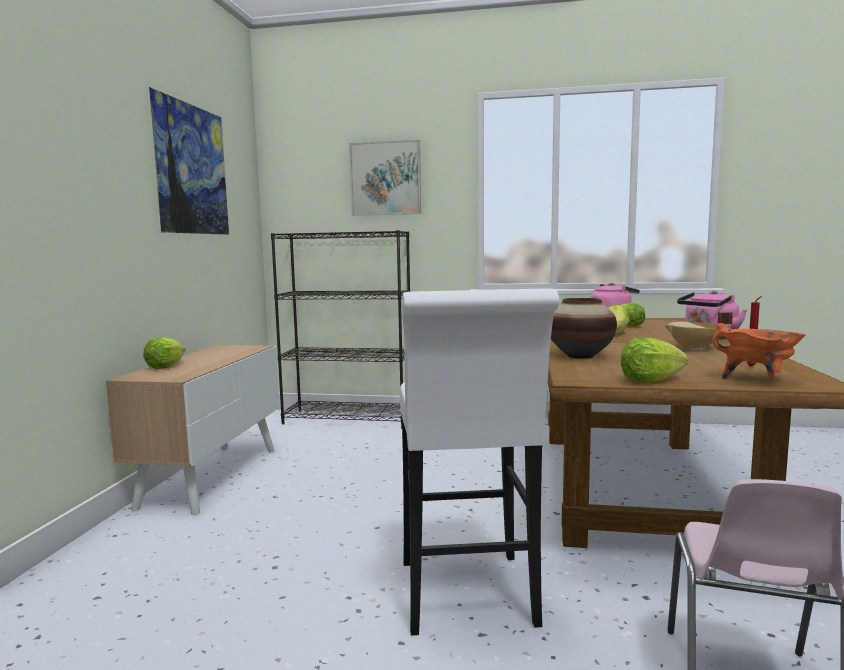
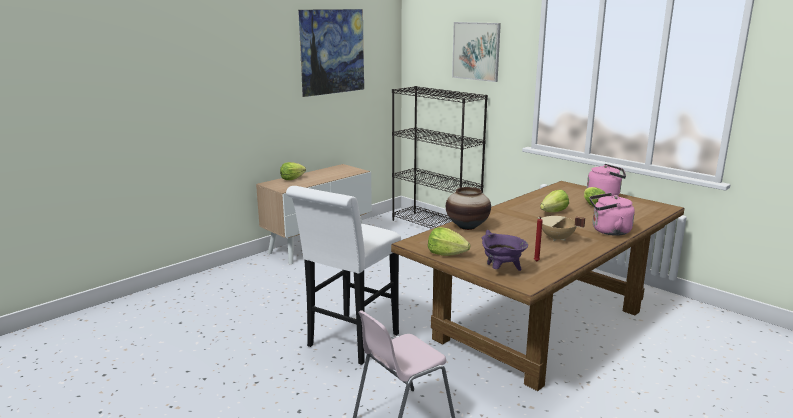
camera: 35 degrees right, 10 degrees up
orange cooking pot [712,323,805,379] -> purple cooking pot [482,230,528,271]

